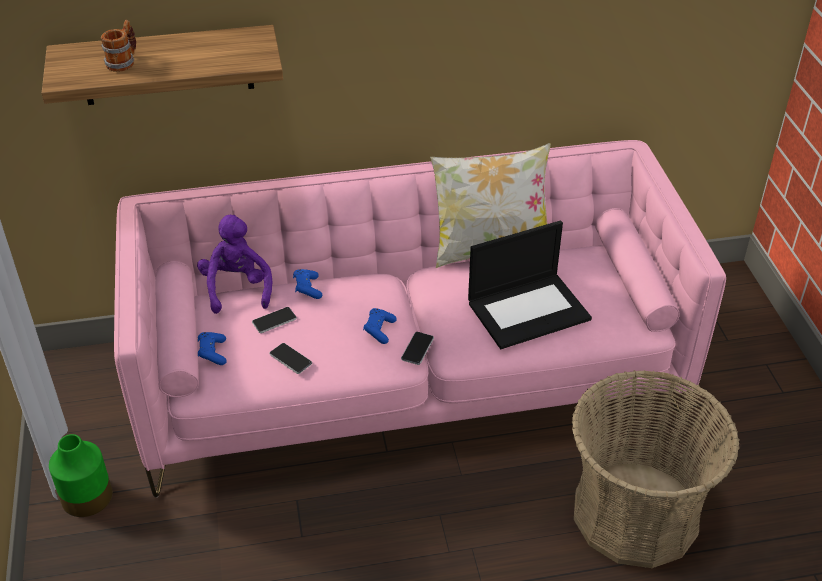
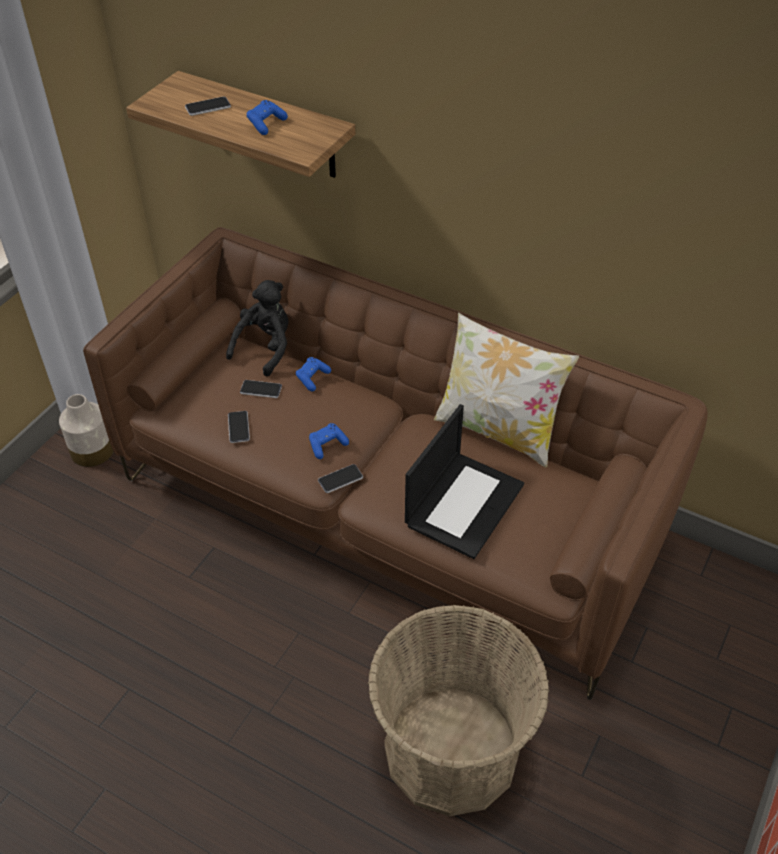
camera: 40 degrees right, 5 degrees up
green vase [49,434,113,517] -> beige vase [59,394,114,467]
mug [101,20,136,72] -> phone [185,97,231,116]
pink sofa [114,140,726,498] -> brown sofa [83,227,708,700]
purple plush toy [197,215,272,314] -> black plush toy [226,280,288,376]
blue game controller [198,332,227,365] -> blue game controller moved to [247,100,288,135]
laptop [468,221,592,349] -> laptop turned 75 degrees counterclockwise [405,404,524,559]

